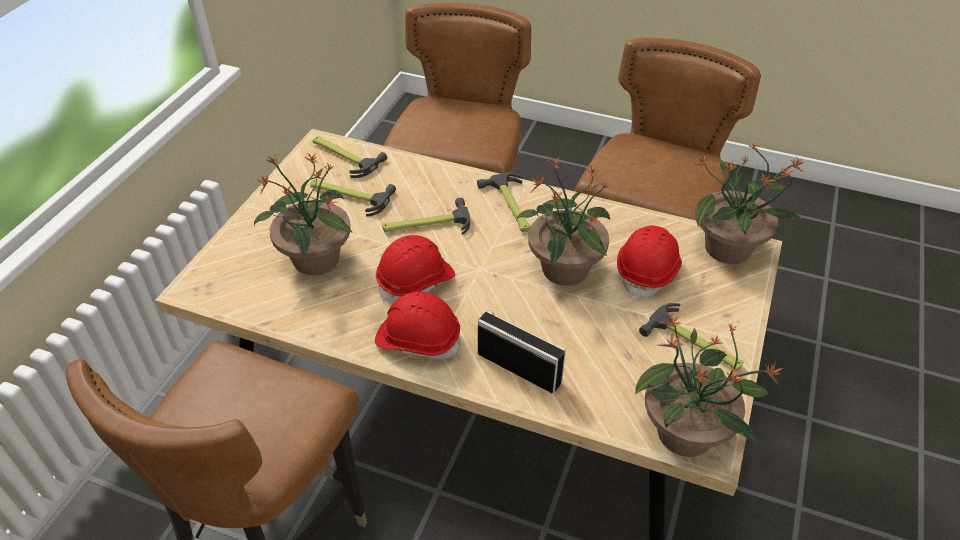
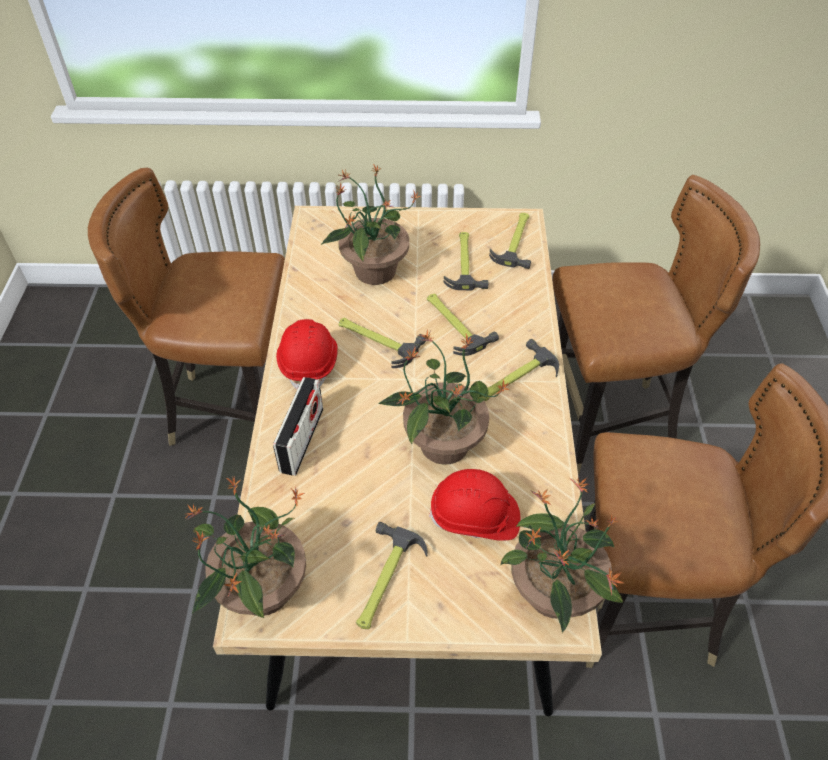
camera: 70 degrees right, 5 degrees up
red hard hat [376,235,455,303] -> hammer [339,317,426,368]

